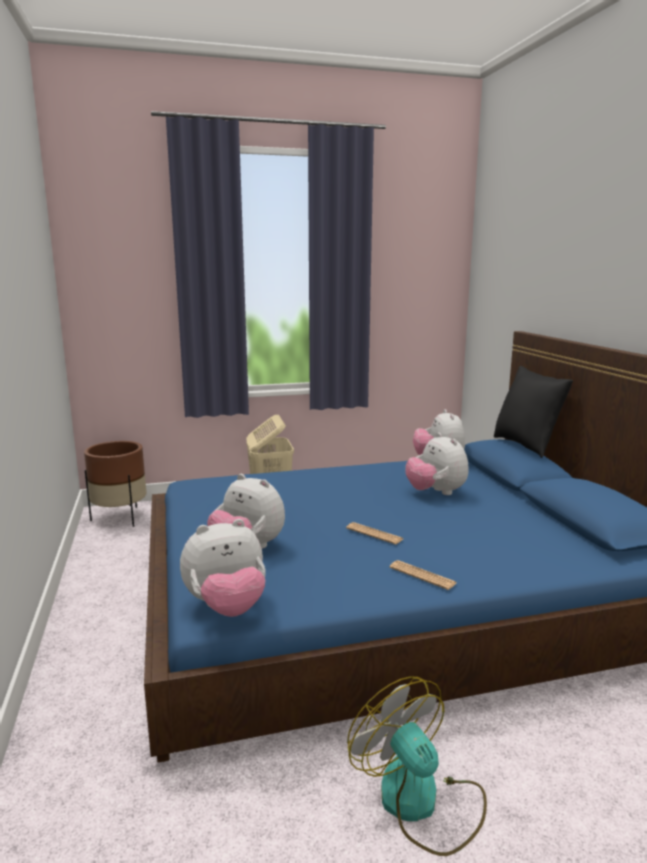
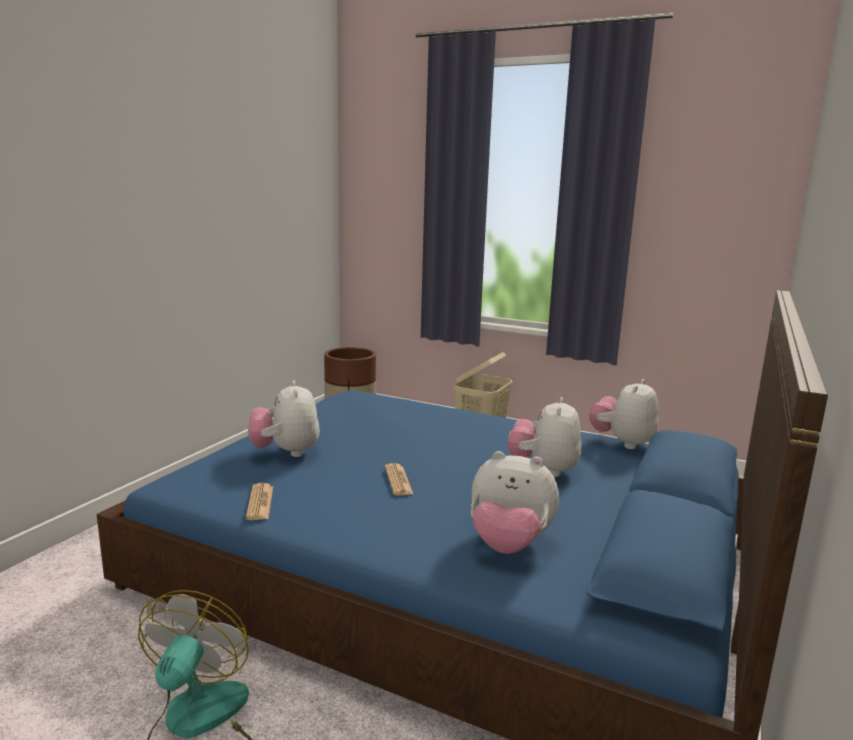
camera: 40 degrees right, 0 degrees up
plush toy [180,519,266,617] -> plush toy moved to [471,451,559,554]
newspaper [389,560,457,590] -> newspaper moved to [246,483,273,520]
black pillow [494,366,573,458] -> none

